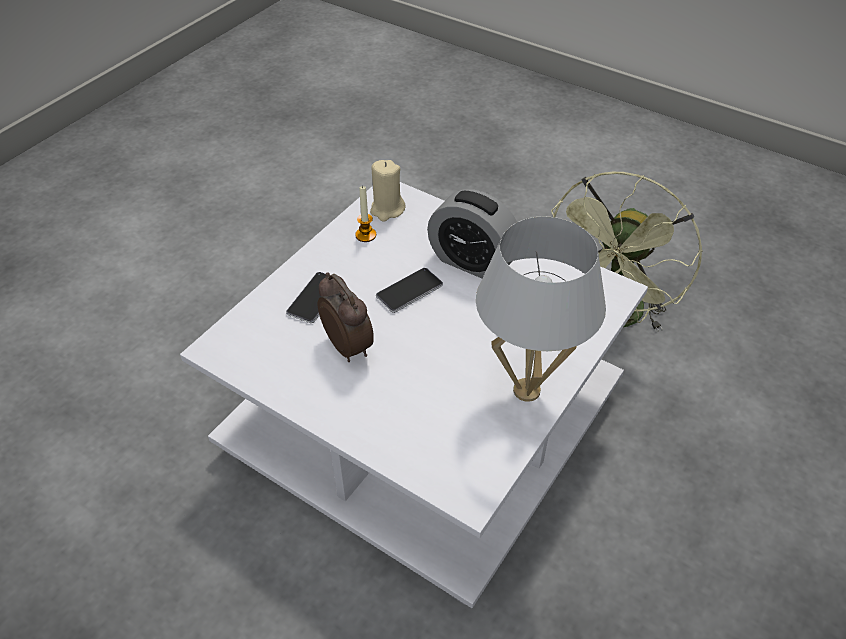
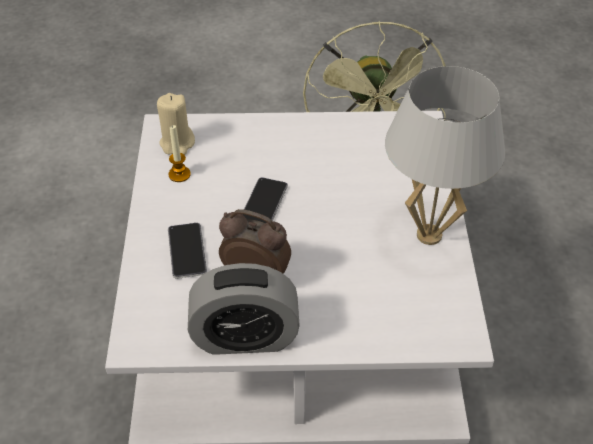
camera: 35 degrees left, 0 degrees up
alarm clock [427,189,517,278] -> alarm clock moved to [188,263,300,355]

